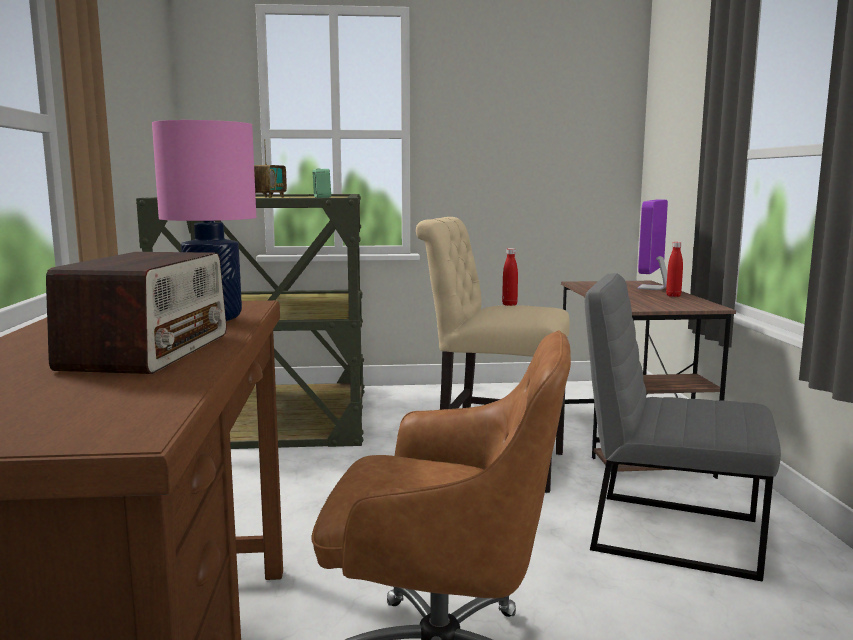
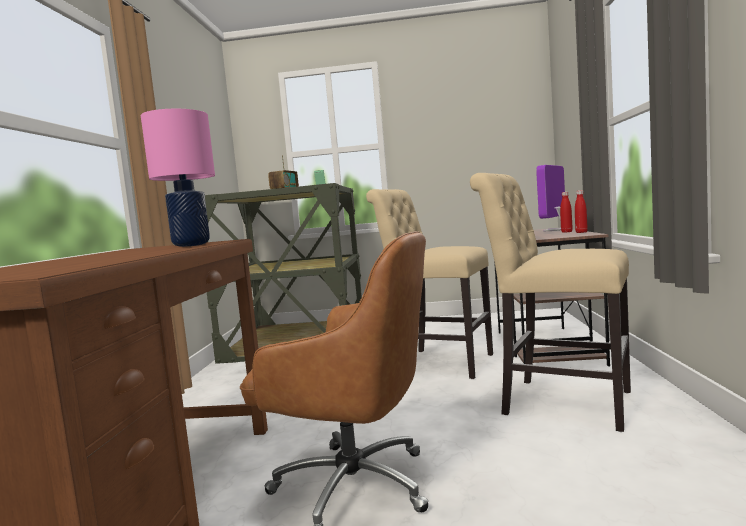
camera: 10 degrees right, 5 degrees down
radio [46,252,227,374] -> none
red bottle [502,248,518,306] -> red bottle moved to [575,190,588,233]
grey chair [585,273,781,582] -> beige stool [470,173,631,432]

